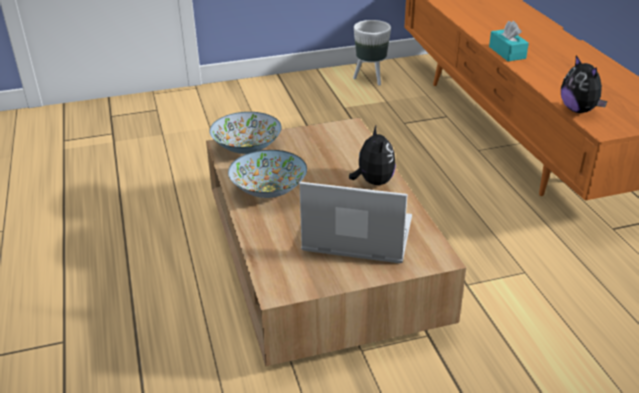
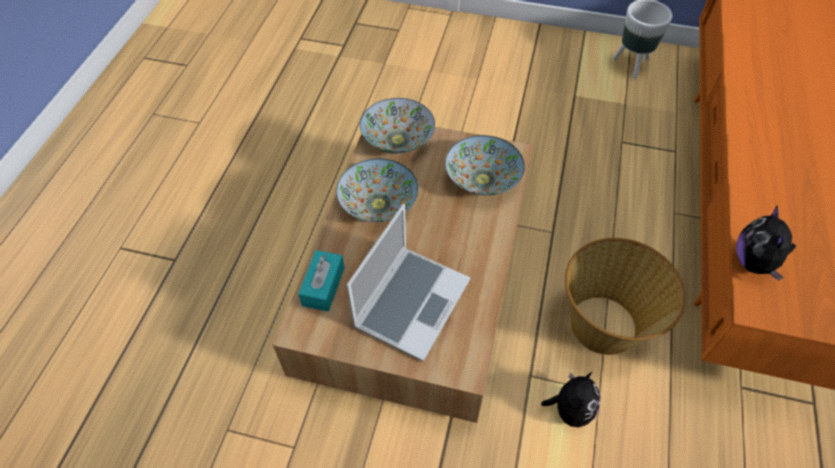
camera: 30 degrees right, 20 degrees up
laptop [299,182,412,263] -> laptop turned 75 degrees clockwise [346,204,470,361]
plush toy [349,126,396,185] -> plush toy moved to [541,372,600,428]
turquoise tissue box [489,21,529,61] -> turquoise tissue box moved to [298,250,344,311]
none -> bowl [445,135,525,196]
none -> basket [565,238,686,355]

